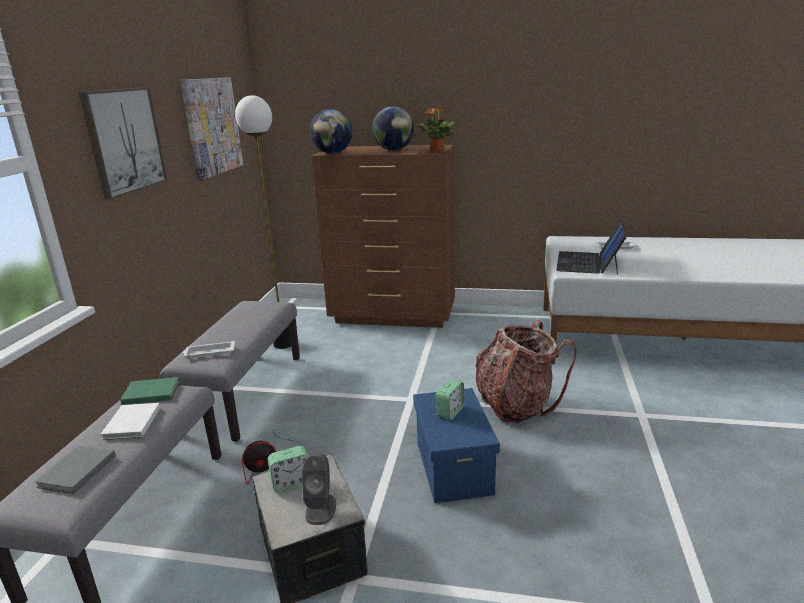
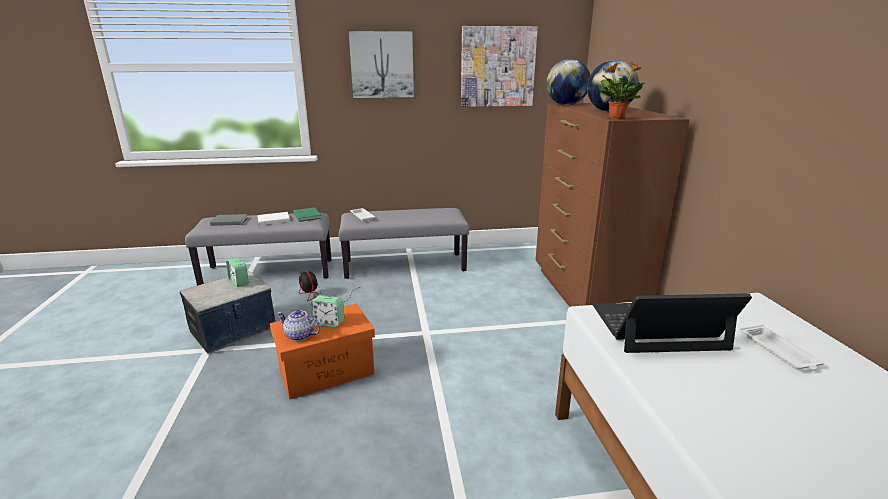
camera: 70 degrees right, 0 degrees up
floor lamp [235,95,291,349] -> none
grey speaker [302,454,336,525] -> none
blue storage box [413,388,500,503] -> orange storage box [270,303,375,400]
backpack [475,320,576,423] -> none
none -> teapot [276,310,321,341]

